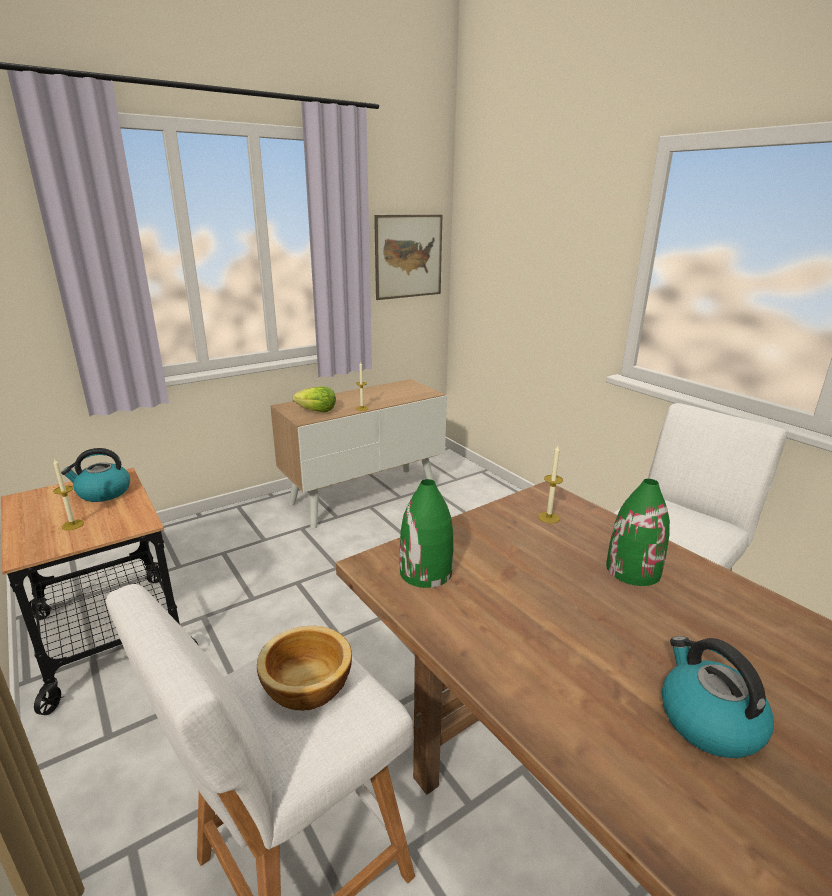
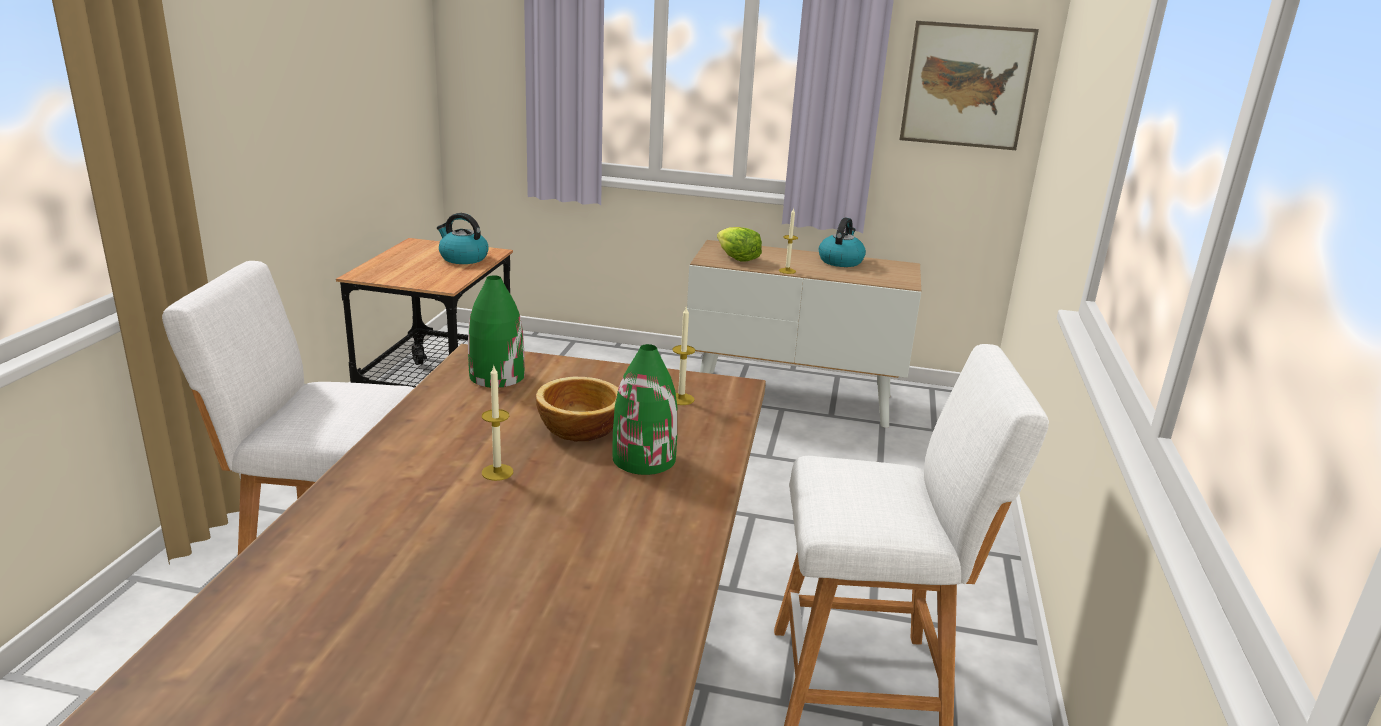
camera: 45 degrees right, 0 degrees up
candle [53,459,84,530] -> candle moved to [482,366,513,481]
bowl [257,626,352,711] -> bowl moved to [536,376,618,442]
kettle [662,636,774,758] -> kettle moved to [819,218,866,267]

